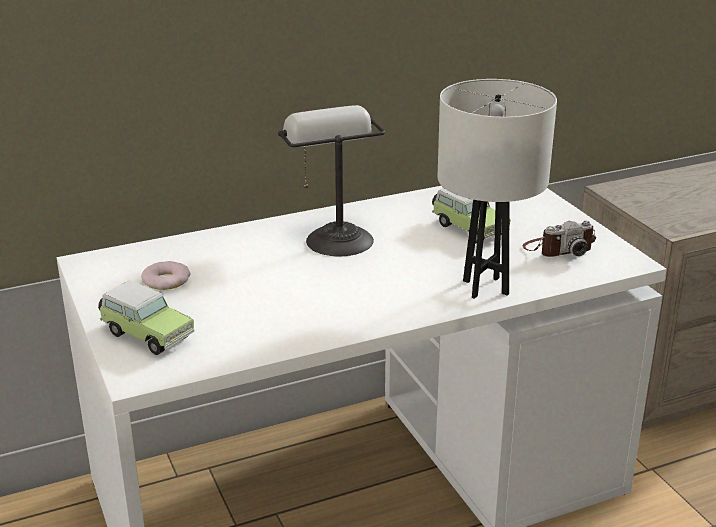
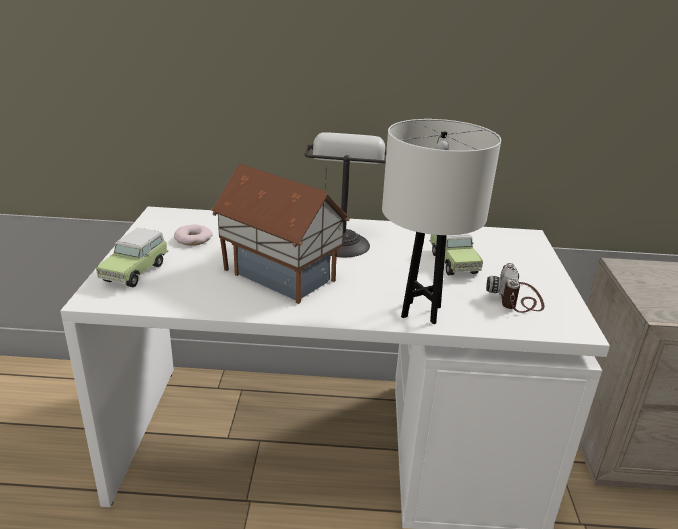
camera: 25 degrees right, 0 degrees up
toy car [98,281,195,355] -> toy car turned 45 degrees clockwise [96,228,168,287]
camera [523,221,596,257] -> camera turned 90 degrees clockwise [486,263,545,313]
none -> toy house [211,164,350,304]

